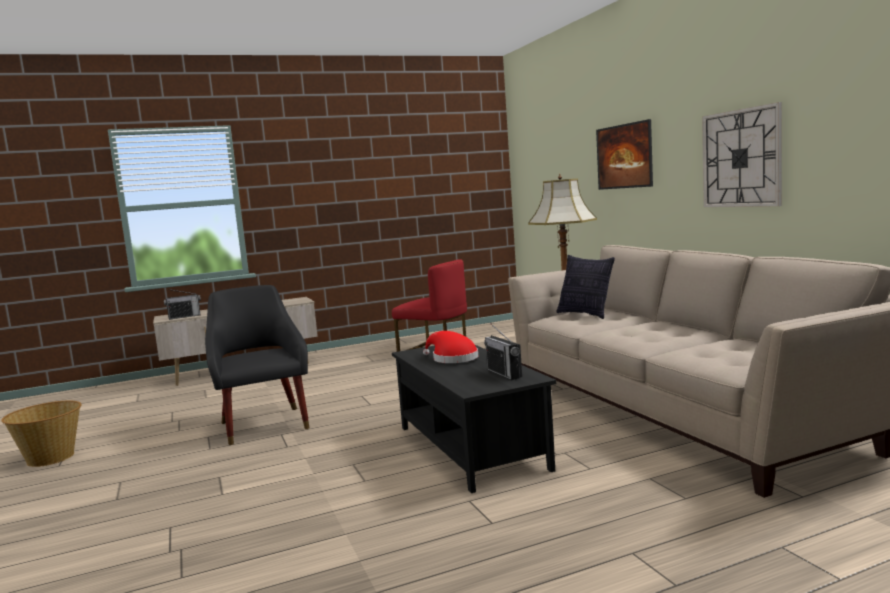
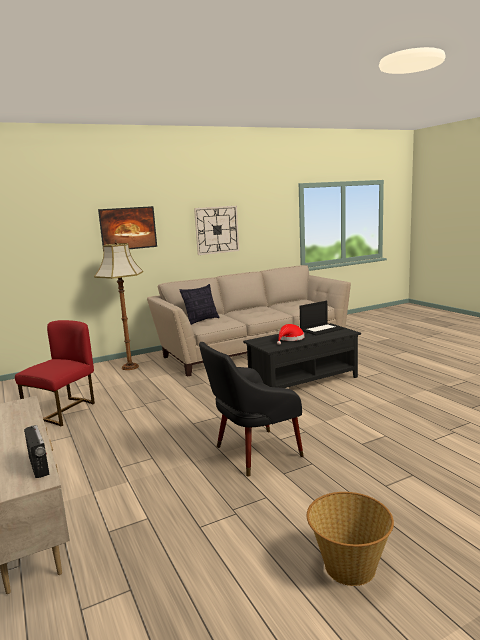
camera: 95 degrees left, 5 degrees up
radio [484,324,522,380] -> laptop [300,301,344,336]

